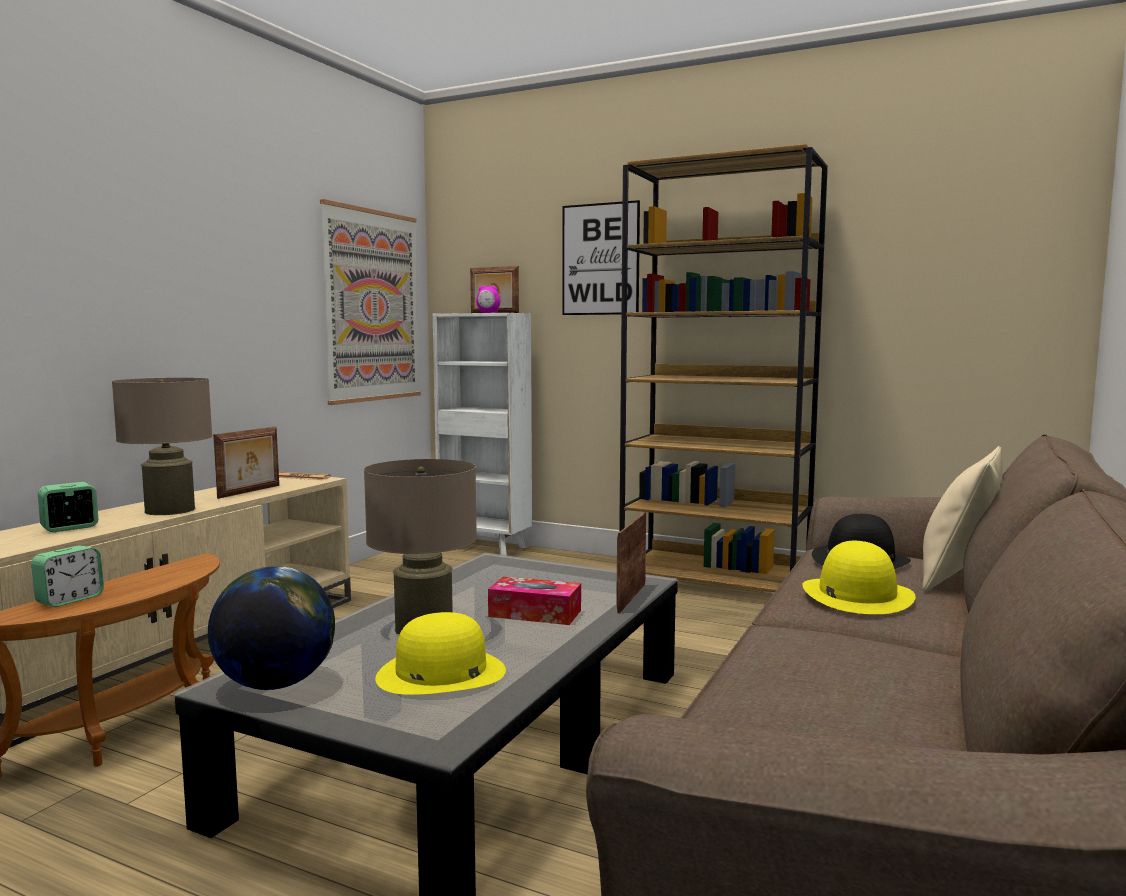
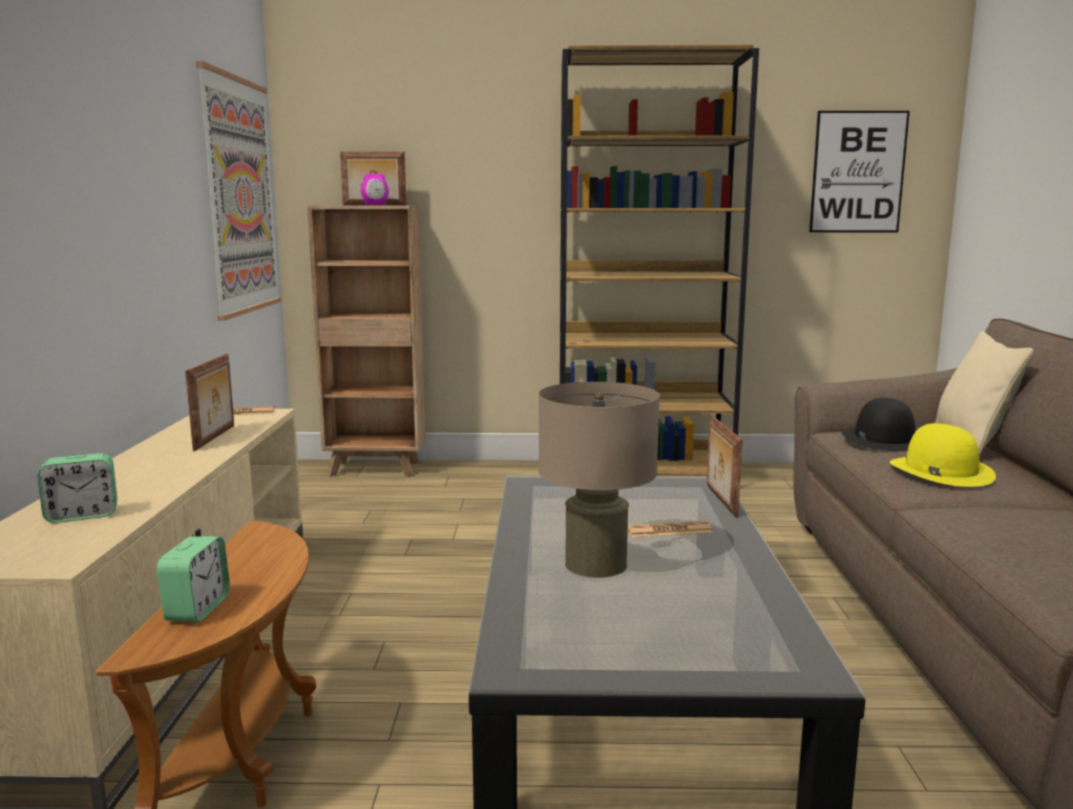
camera: 25 degrees left, 5 degrees up
alarm clock [38,482,98,532] -> alarm clock turned 135 degrees counterclockwise [37,453,117,523]
beige table lamp [112,378,212,515] -> none
globe [208,566,335,690] -> none
yellow hat [375,612,506,695] -> none
white bookcase [433,313,532,555] -> brown bookcase [307,206,426,477]
tissue box [488,576,581,625] -> newspaper [628,521,713,537]
picture [562,200,640,315] -> picture moved to [809,111,910,232]

